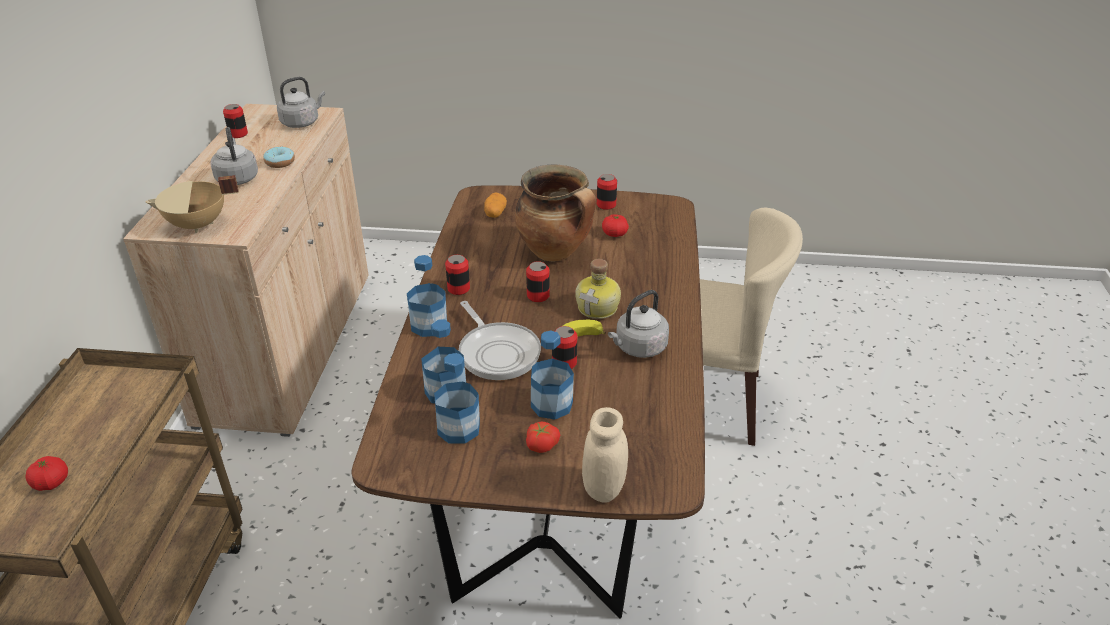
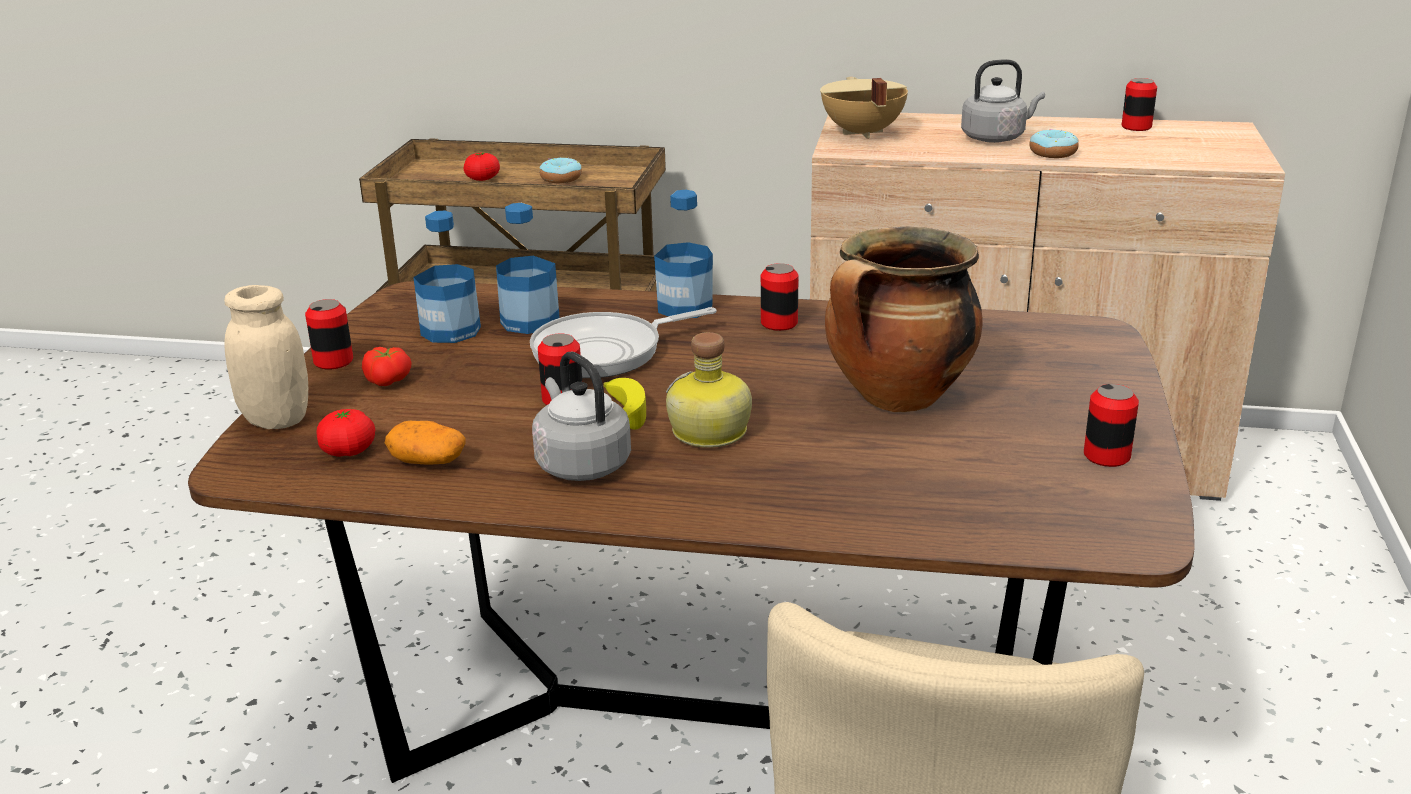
camera: 95 degrees right, 10 degrees down
grey kettle [277,77,325,128] -> none
potato [484,192,507,218] -> potato moved to [385,421,465,465]
can [526,261,550,302] -> can moved to [305,299,353,370]
bottle [531,330,574,419] -> none
tomato [602,214,629,237] -> tomato moved to [317,409,375,457]
none -> donut [539,157,582,183]

